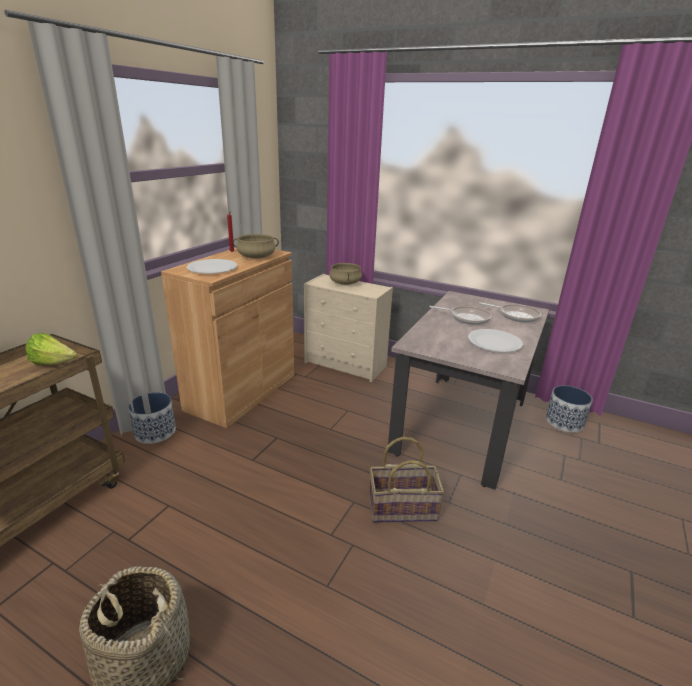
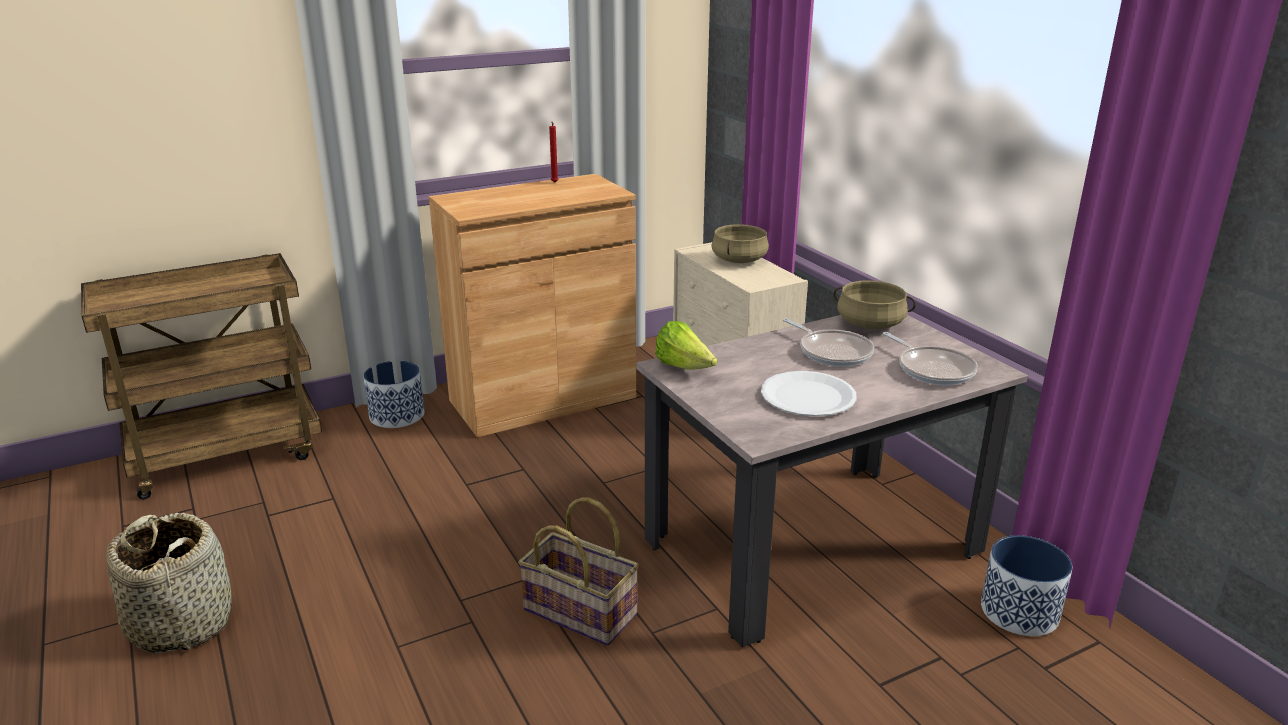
camera: 35 degrees right, 0 degrees up
lettuce [25,333,78,365] -> lettuce moved to [655,321,718,369]
white plate [187,259,237,274] -> none
beige cooking pot [233,234,279,258] -> beige cooking pot moved to [833,280,916,329]

